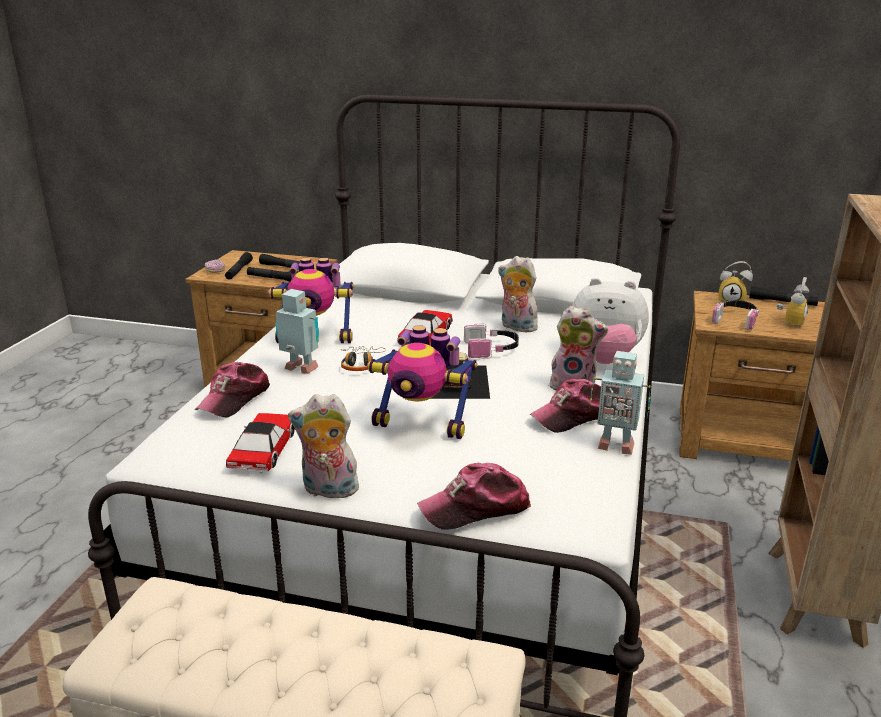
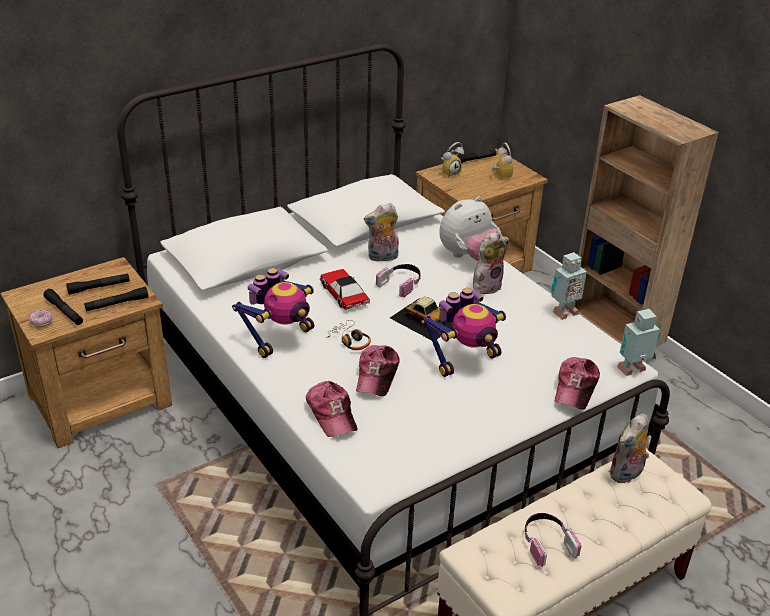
camera: 50 degrees left, 10 degrees up
toy car [226,413,295,473] -> none
toy robot [275,289,319,374] -> toy robot moved to [617,309,661,376]
plush toy [288,394,359,502] -> plush toy moved to [609,414,649,483]
cap [529,379,601,433] -> cap moved to [356,345,400,396]
headphones [712,300,759,330] -> headphones moved to [524,513,581,567]

